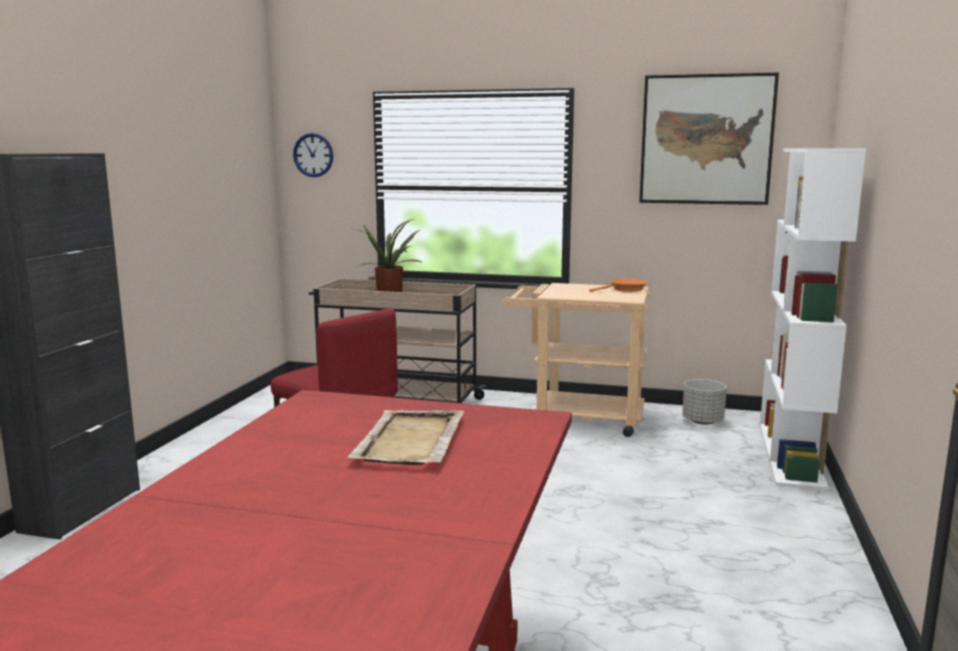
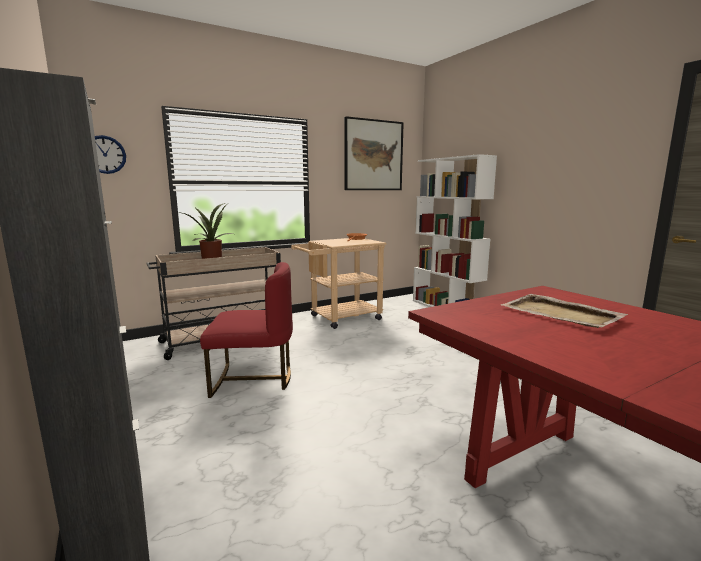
camera: 45 degrees left, 0 degrees up
grey planter [682,379,727,425] -> none

